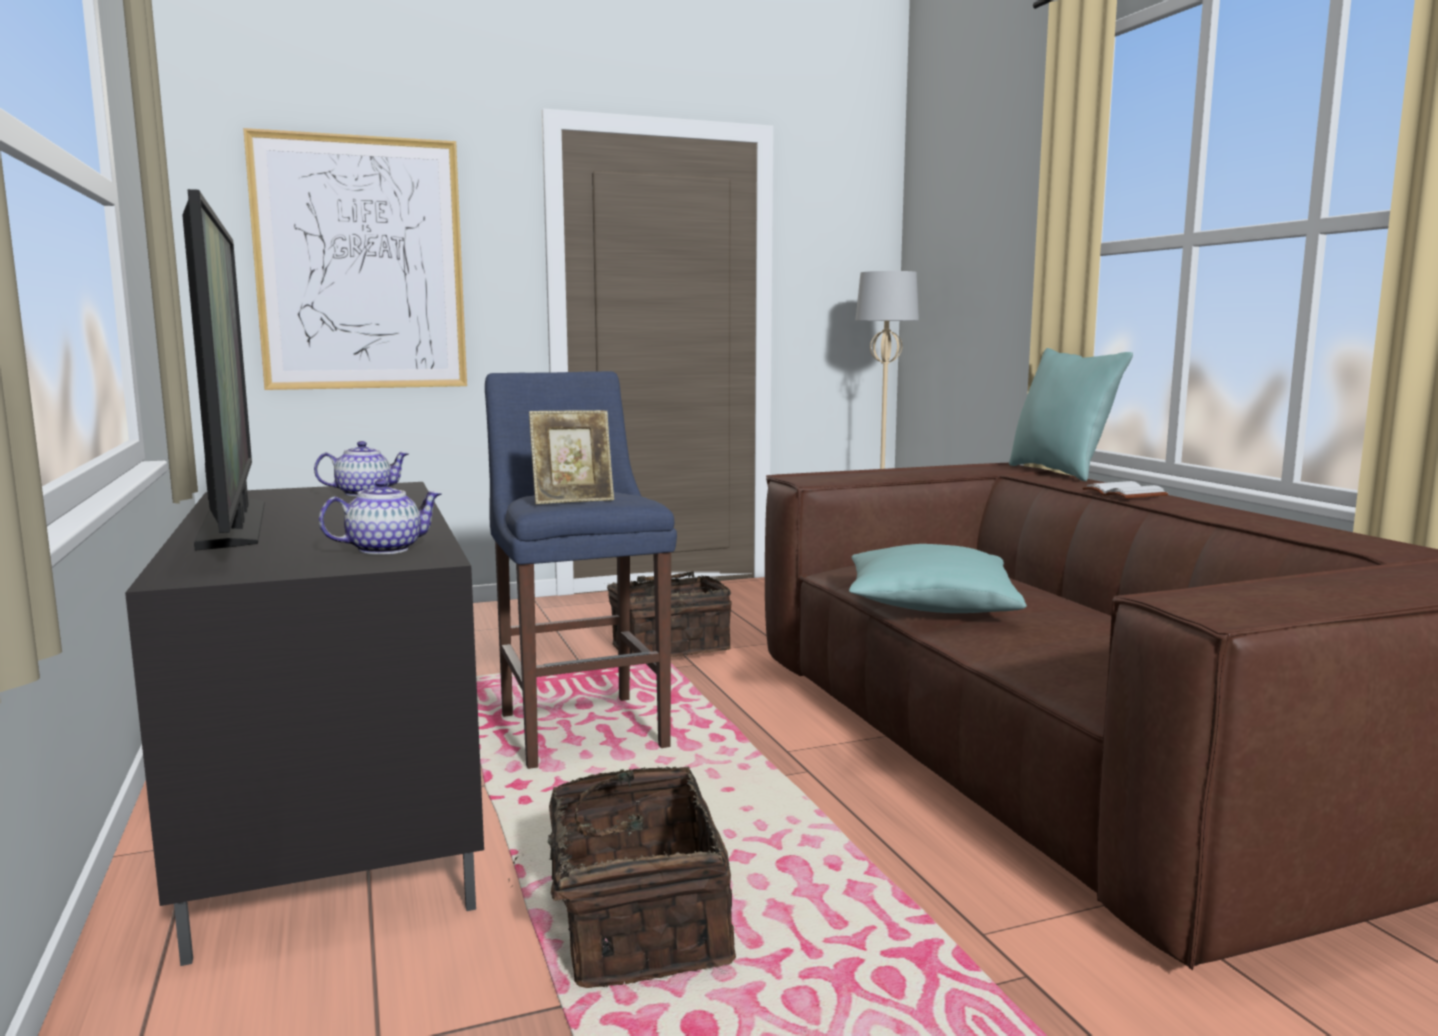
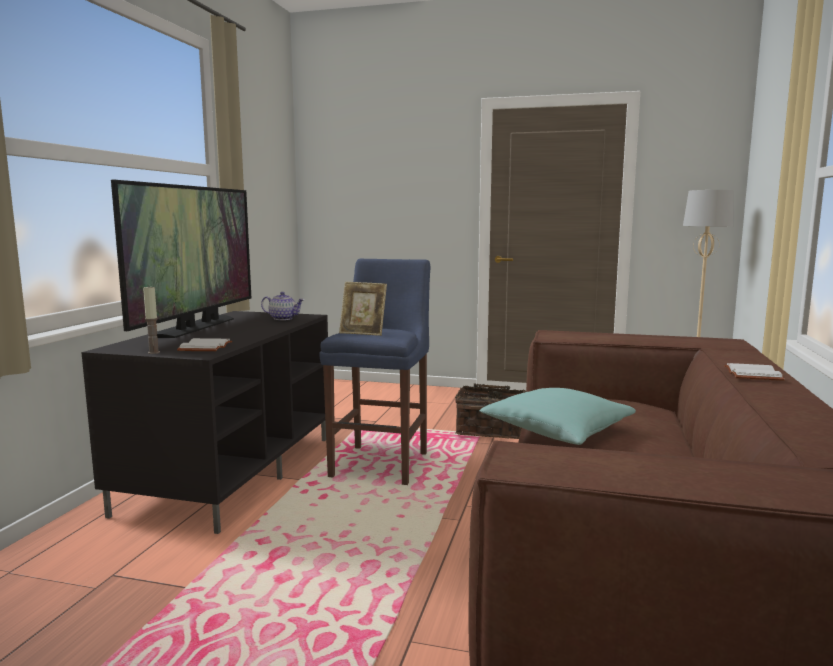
camera: 35 degrees right, 0 degrees up
picture [243,128,467,390] -> none
teapot [319,479,441,555] -> white book [177,338,232,351]
basket [508,766,736,988] -> none
turquoise pillow [1009,348,1133,481] -> none
none -> candle [143,285,160,354]

